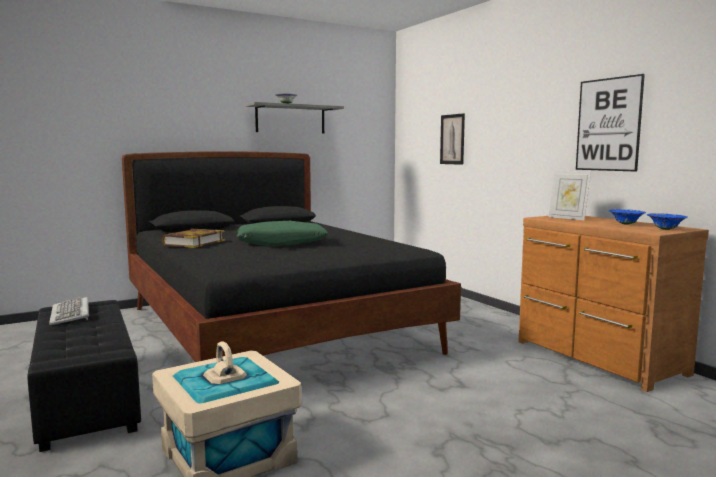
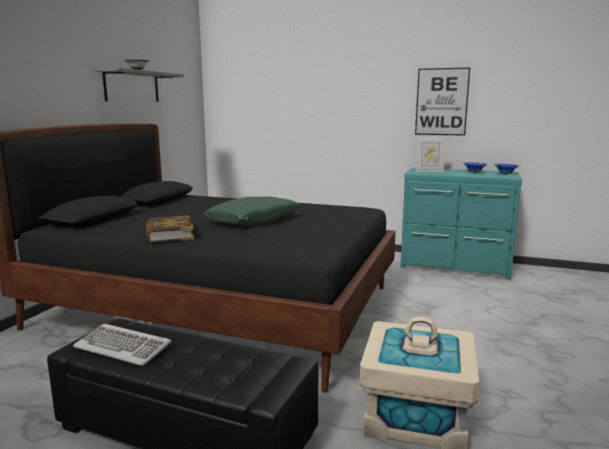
camera: 40 degrees left, 5 degrees up
picture [440,113,465,165] -> none
brown dresser [518,216,709,392] -> turquoise dresser [400,168,522,280]

